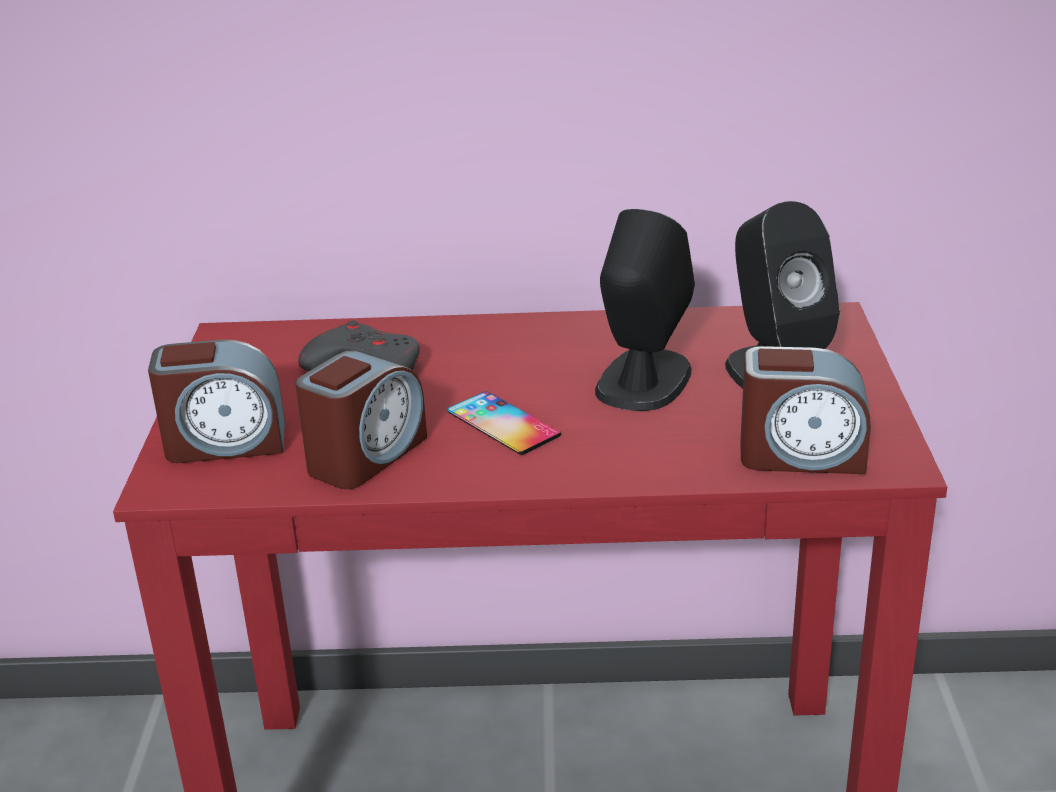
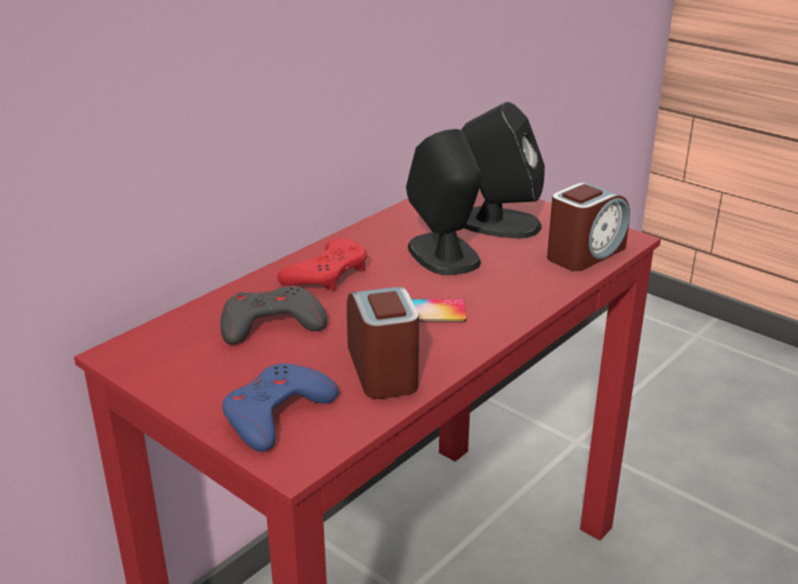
camera: 50 degrees left, 0 degrees up
alarm clock [148,340,285,463] -> blue game controller [222,363,339,452]
none -> red game controller [277,238,367,291]

